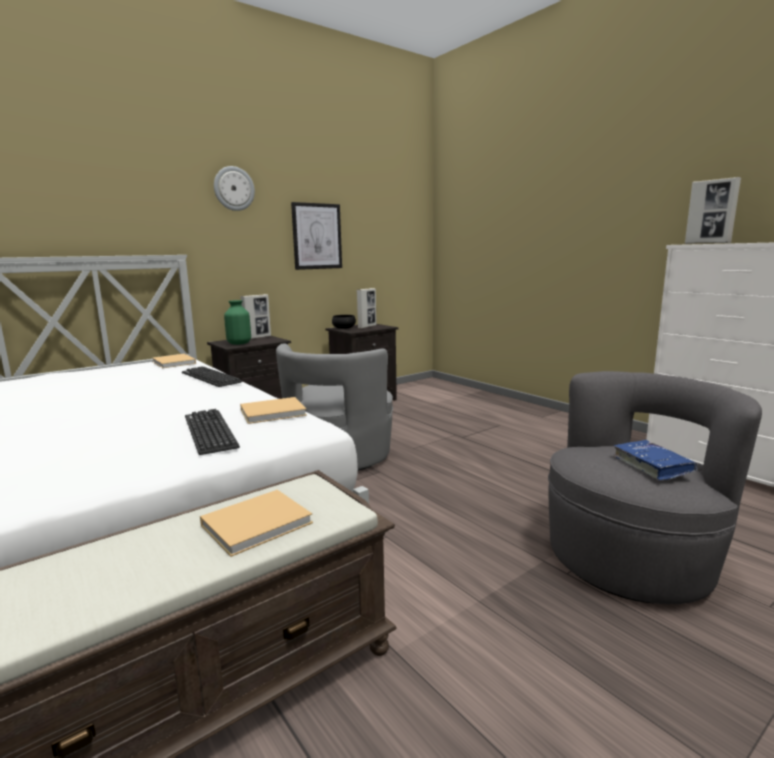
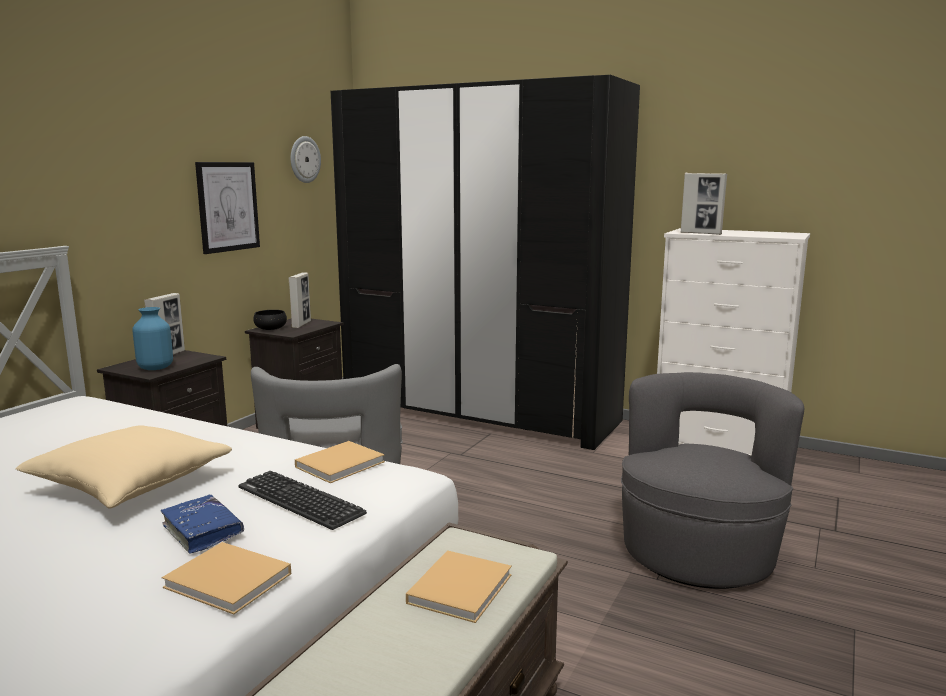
camera: 25 degrees left, 0 degrees up
beige book [153,354,196,368] -> beige book moved to [162,542,291,615]
keyboard [182,366,242,387] -> none
wall clock [214,166,255,211] -> wall clock moved to [291,136,321,183]
green vase [224,300,251,345] -> blue vase [132,307,173,370]
blue book [613,440,697,480] -> blue book moved to [161,495,244,554]
none -> beige pillow [15,425,232,509]
none -> black wardrobe [331,75,640,450]

